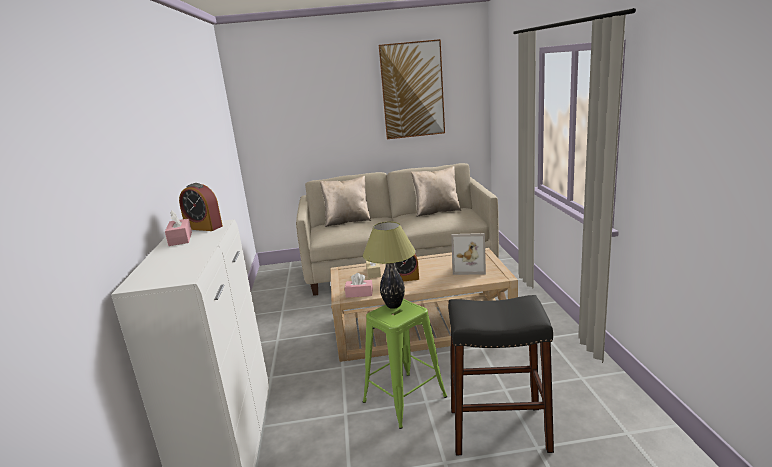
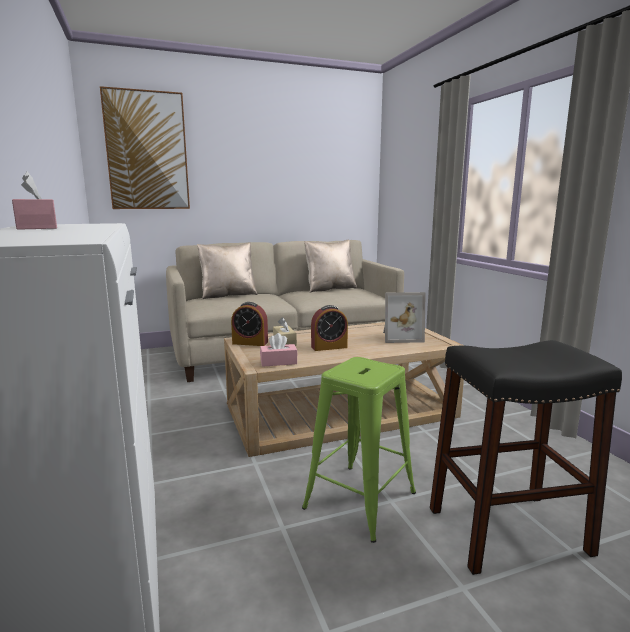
camera: 15 degrees left, 5 degrees down
alarm clock [179,183,223,231] -> alarm clock moved to [231,302,268,346]
table lamp [363,222,416,309] -> none
picture [379,39,445,139] -> picture moved to [100,86,190,209]

